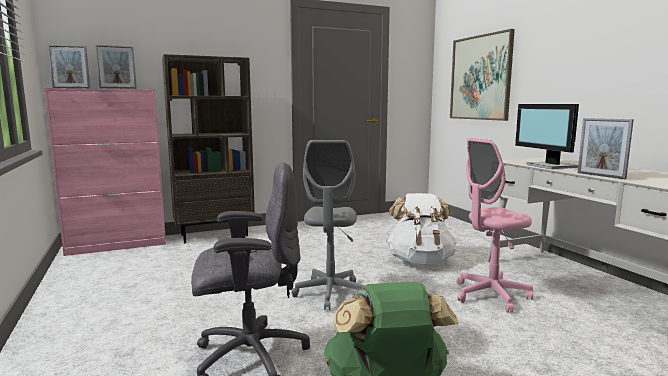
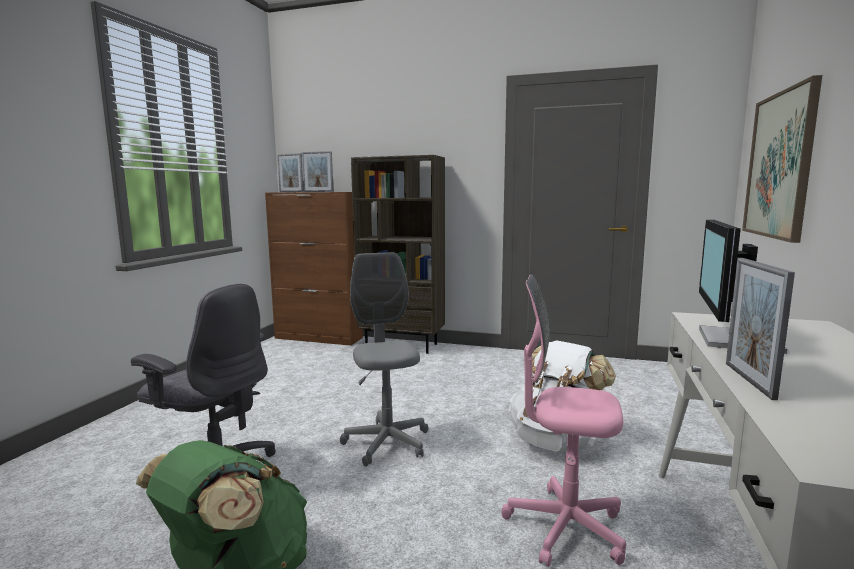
camera: 40 degrees right, 0 degrees up
pink cabinet [44,88,166,256] -> brown cabinet [265,192,363,346]
grey office chair [291,140,364,310] -> grey office chair turned 120 degrees clockwise [340,252,428,467]

